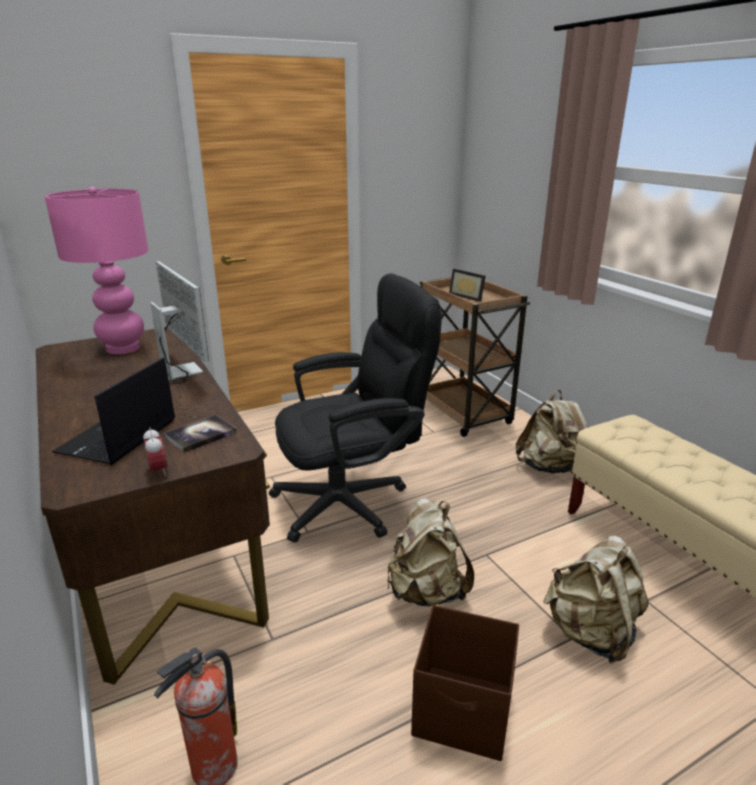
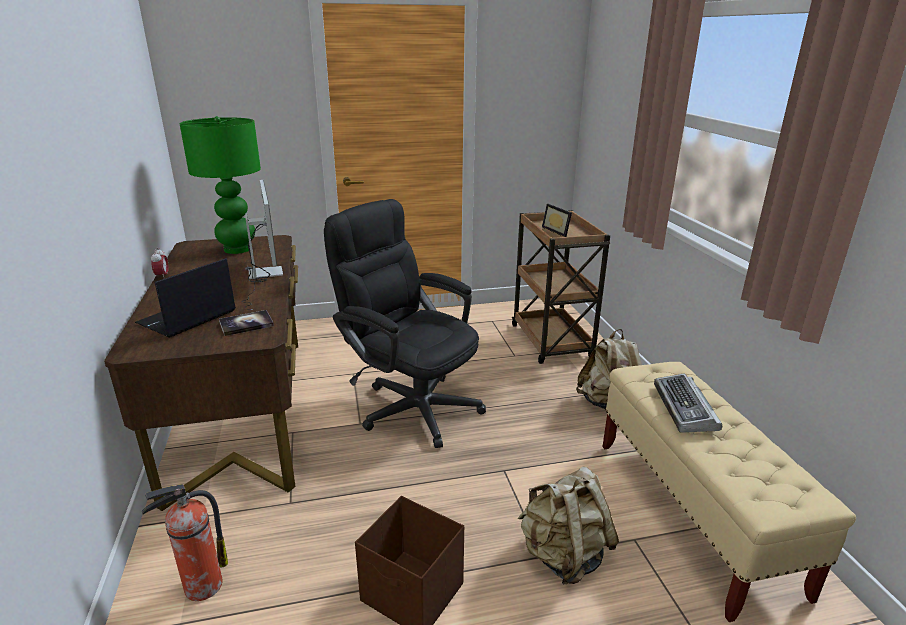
camera: 15 degrees right, 0 degrees up
pink table lamp [44,187,149,354] -> green table lamp [180,116,261,254]
alarm clock [143,427,167,476] -> alarm clock moved to [151,248,169,279]
black office chair [269,273,442,542] -> black office chair turned 135 degrees counterclockwise [324,199,486,448]
beige backpack [387,498,474,606] -> none
none -> keyboard [654,373,722,433]

